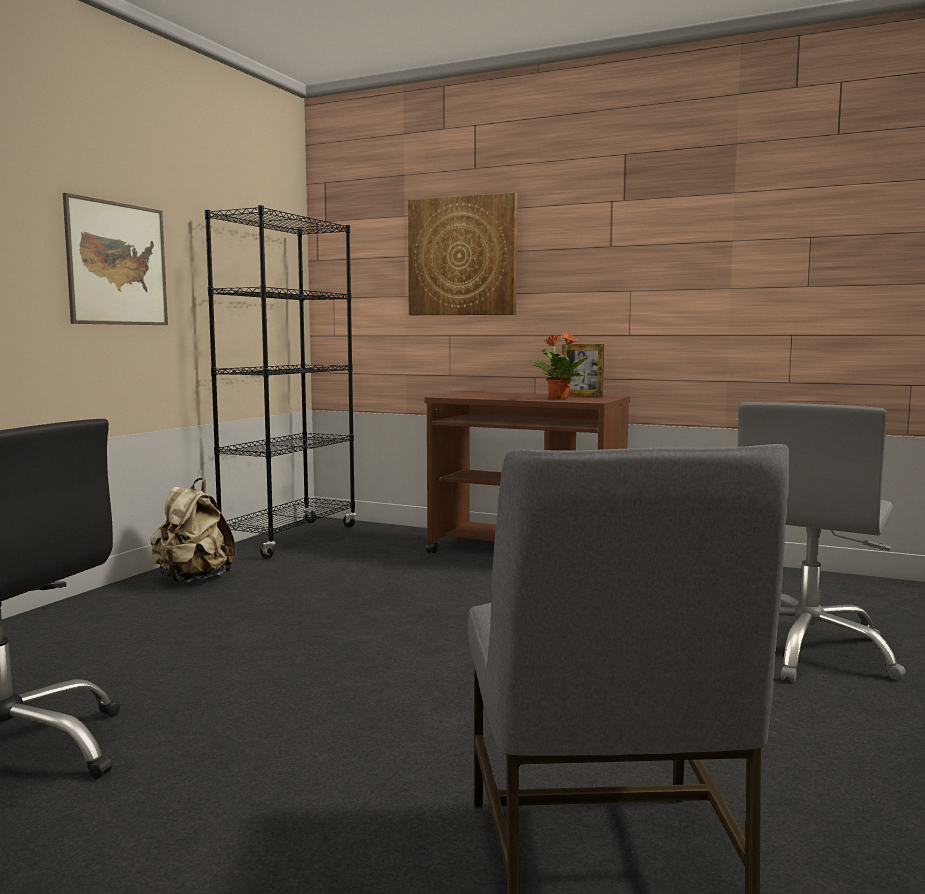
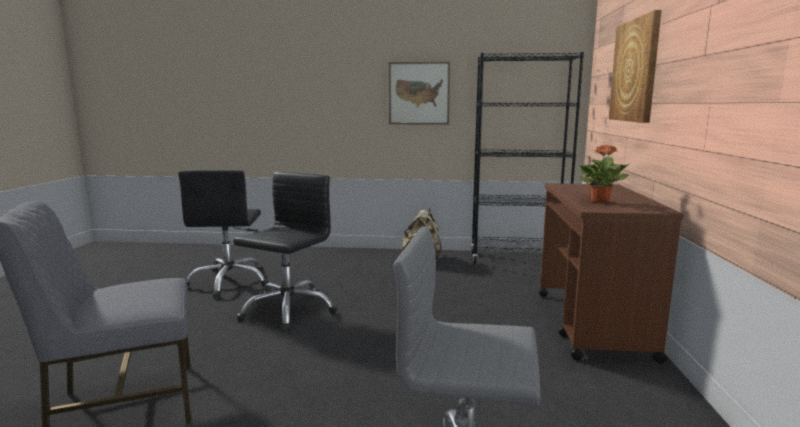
camera: 70 degrees right, 5 degrees up
picture frame [562,344,604,397] -> none
none -> black office chair [233,172,337,332]

